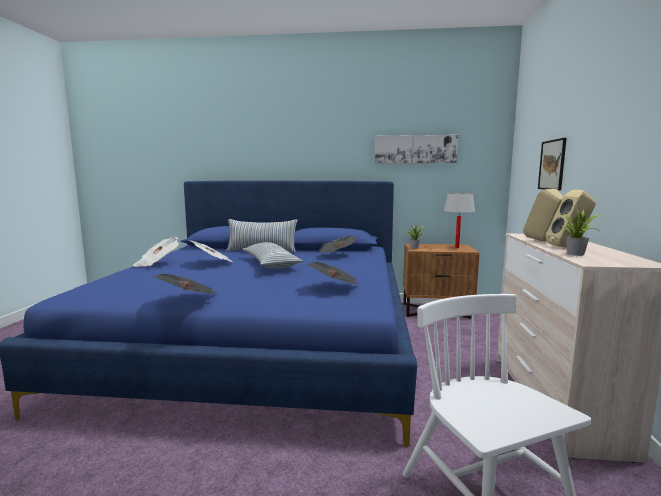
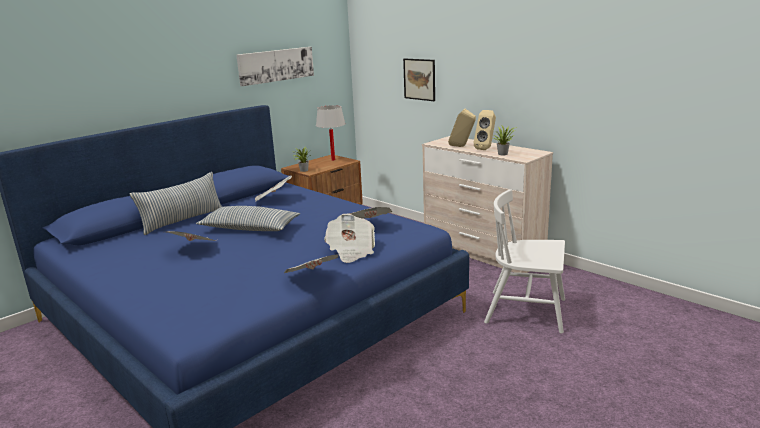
camera: 50 degrees left, 10 degrees up
newspaper [133,237,179,267] -> newspaper moved to [324,214,375,263]

